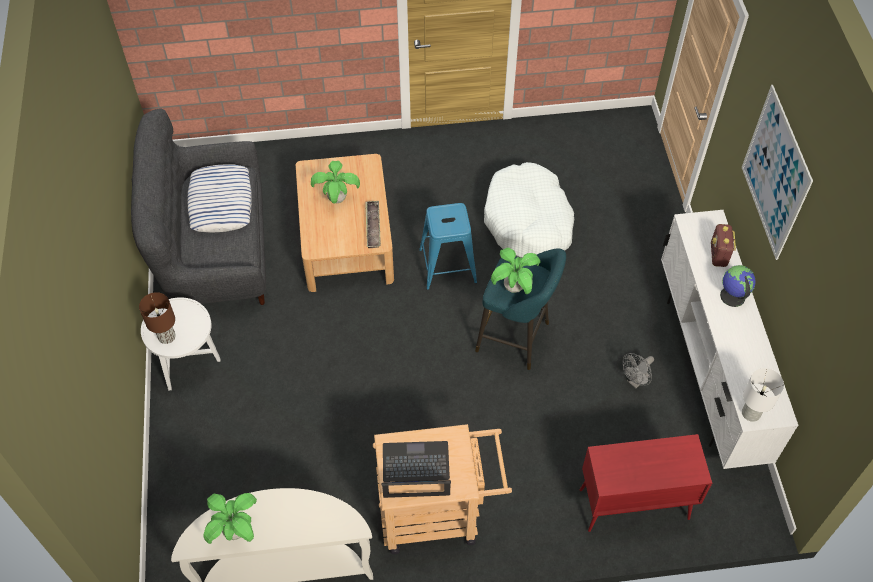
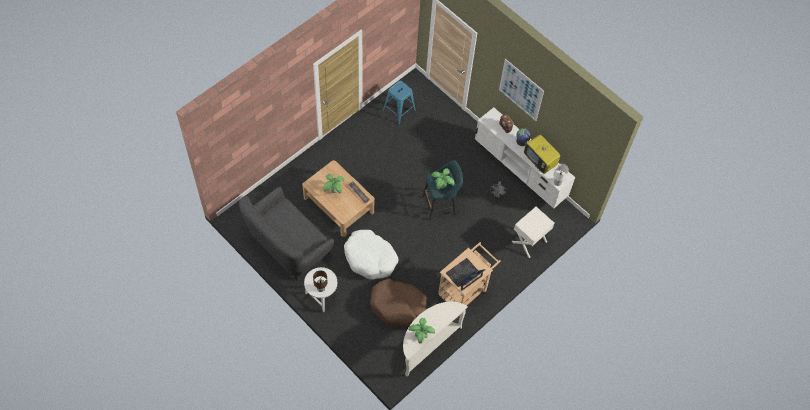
camera: 40 degrees left, 5 degrees up
pillow [187,165,252,232] -> none
blue stool [419,203,477,290] -> blue stool moved to [383,80,416,124]
white dog bed [484,162,574,258] -> white dog bed moved to [344,230,398,280]
red cabinet [580,434,712,532] -> white nightstand [511,207,554,258]
none -> brown dog bed [370,279,428,327]
none -> television [524,135,560,174]

